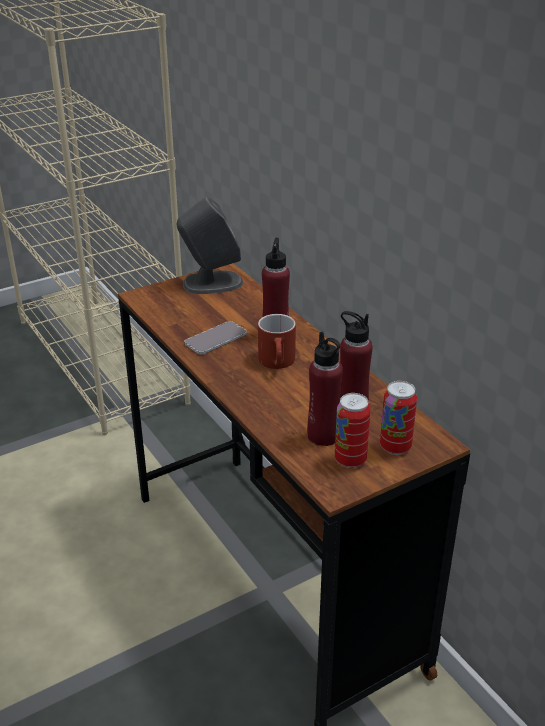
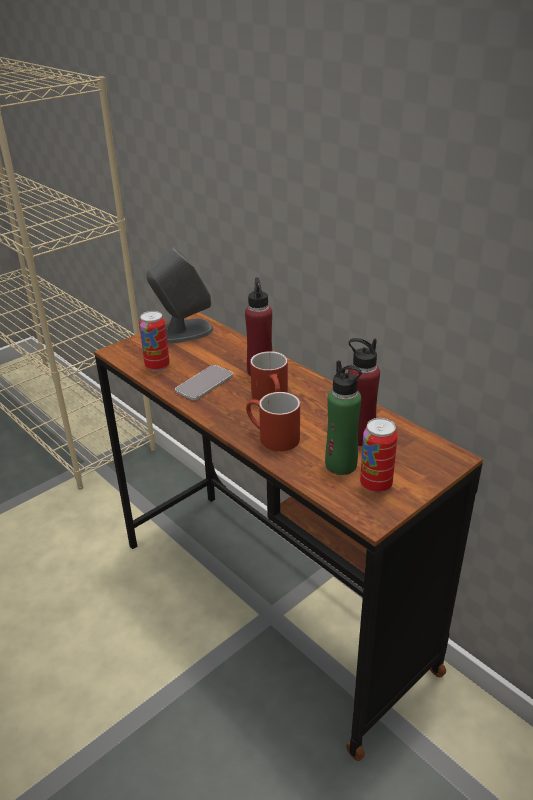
camera: 10 degrees left, 0 degrees up
red bottle [307,332,343,446] -> green bottle [325,360,362,475]
can [380,381,417,455] -> can moved to [139,311,170,372]
none -> red mug [246,392,300,452]

